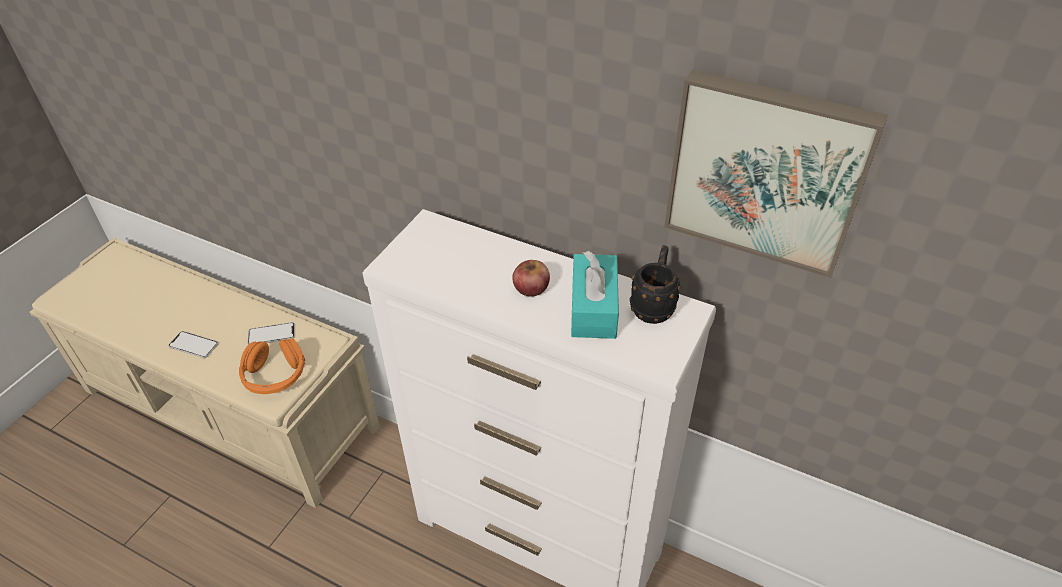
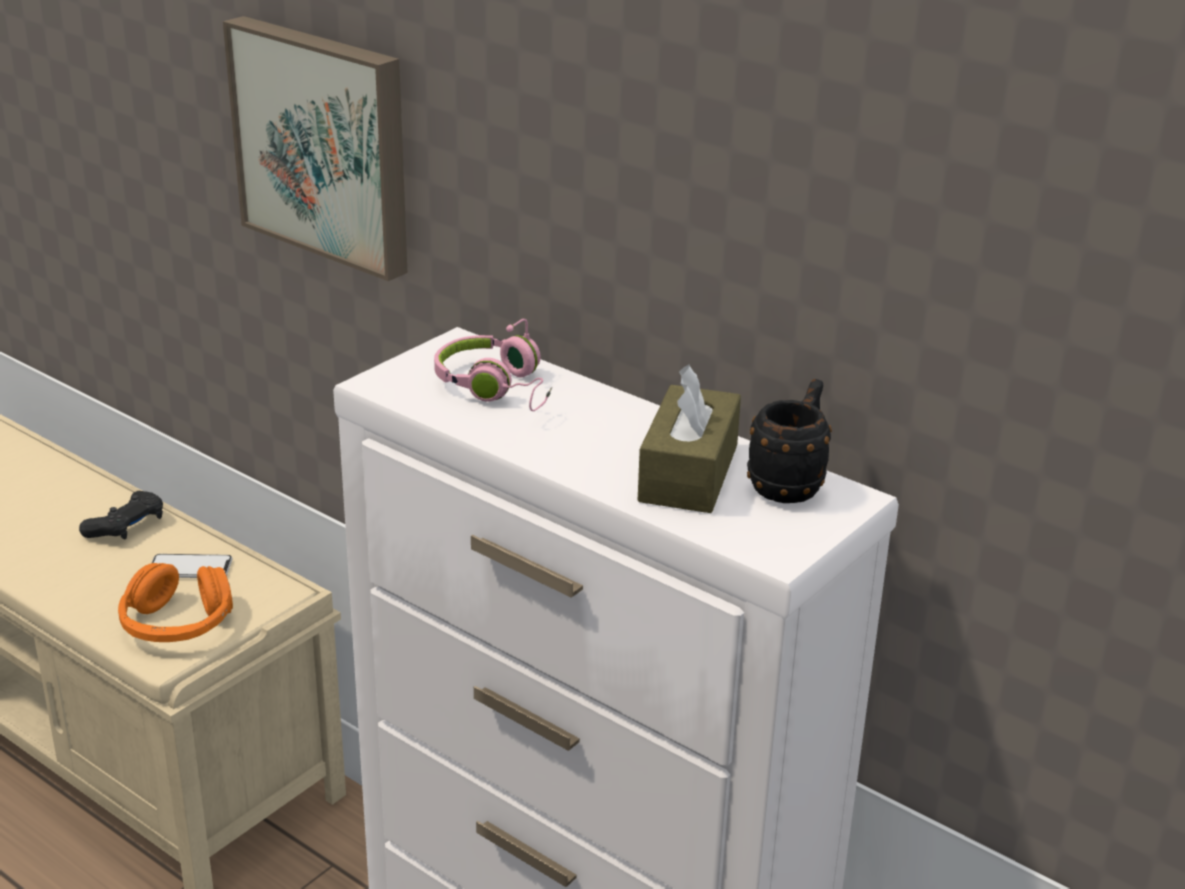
camera: 10 degrees right, 15 degrees down
phone [168,331,218,358] -> none
apple [512,260,550,297] -> none
turquoise tissue box [571,251,619,339] -> brown tissue box [638,365,741,513]
picture [664,69,888,278] -> picture moved to [223,16,407,281]
none -> black game controller [79,491,163,540]
none -> pink headphones [434,319,552,411]

